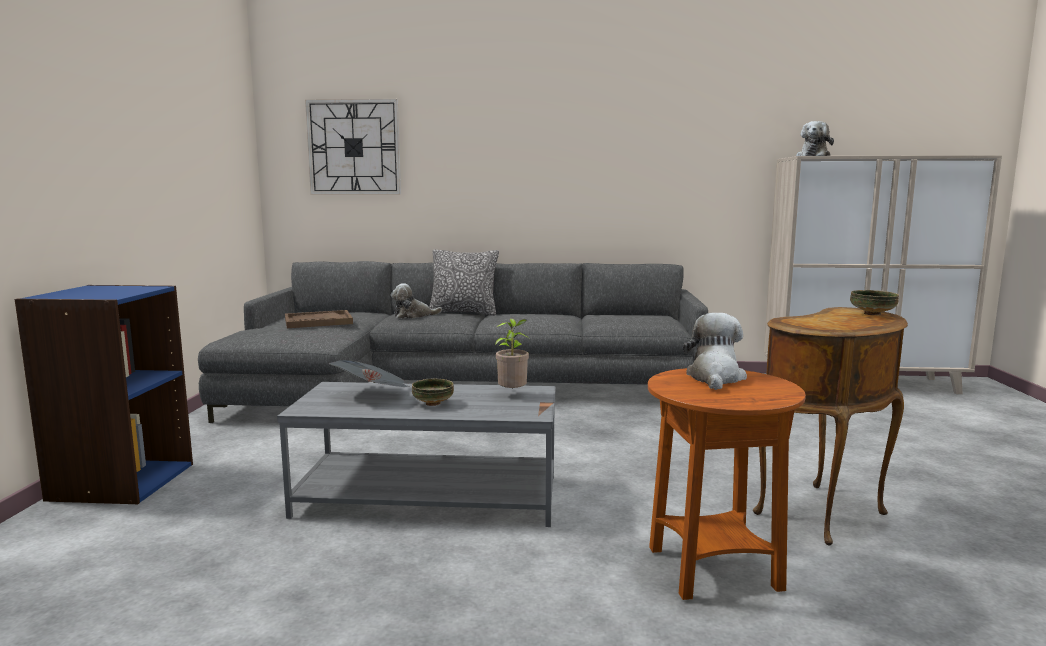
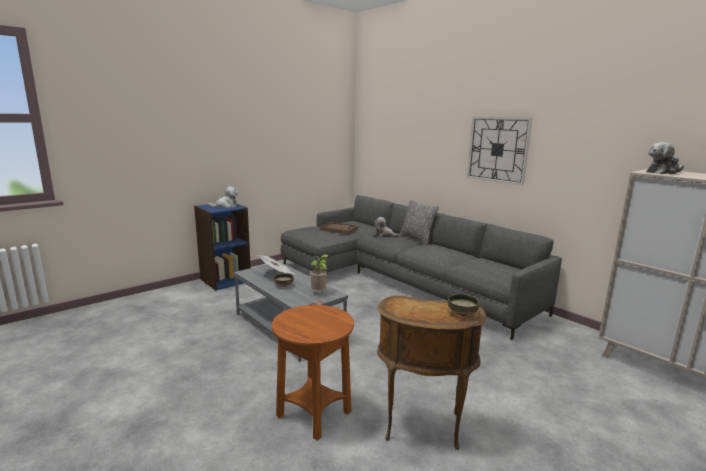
camera: 45 degrees right, 5 degrees up
wall clock [305,99,401,195] -> wall clock moved to [467,116,532,186]
plush toy [683,313,747,390] -> plush toy moved to [208,186,238,208]

